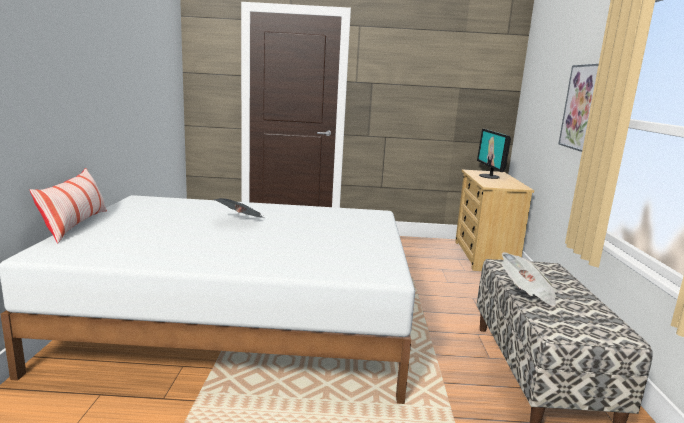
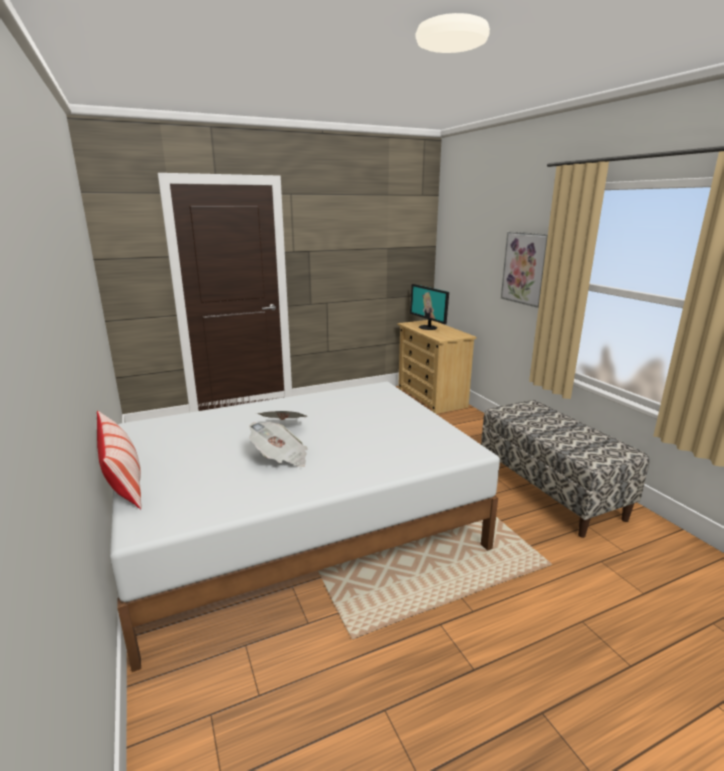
camera: 25 degrees left, 5 degrees up
newspaper [502,252,557,307] -> newspaper moved to [249,422,308,467]

